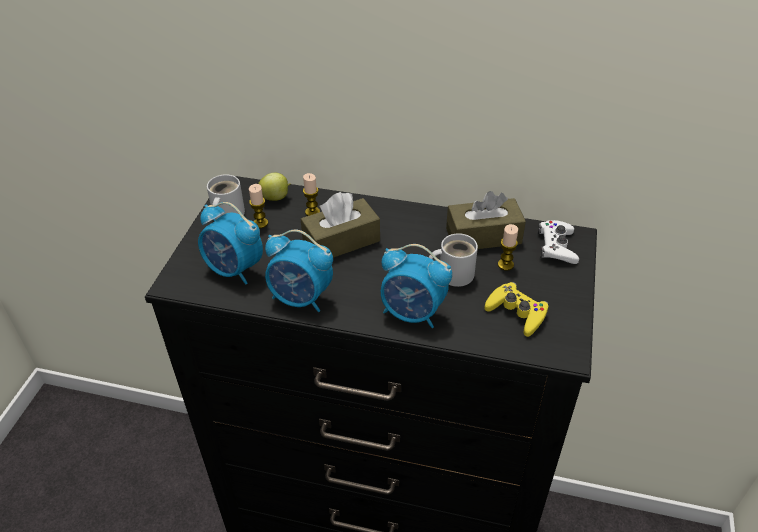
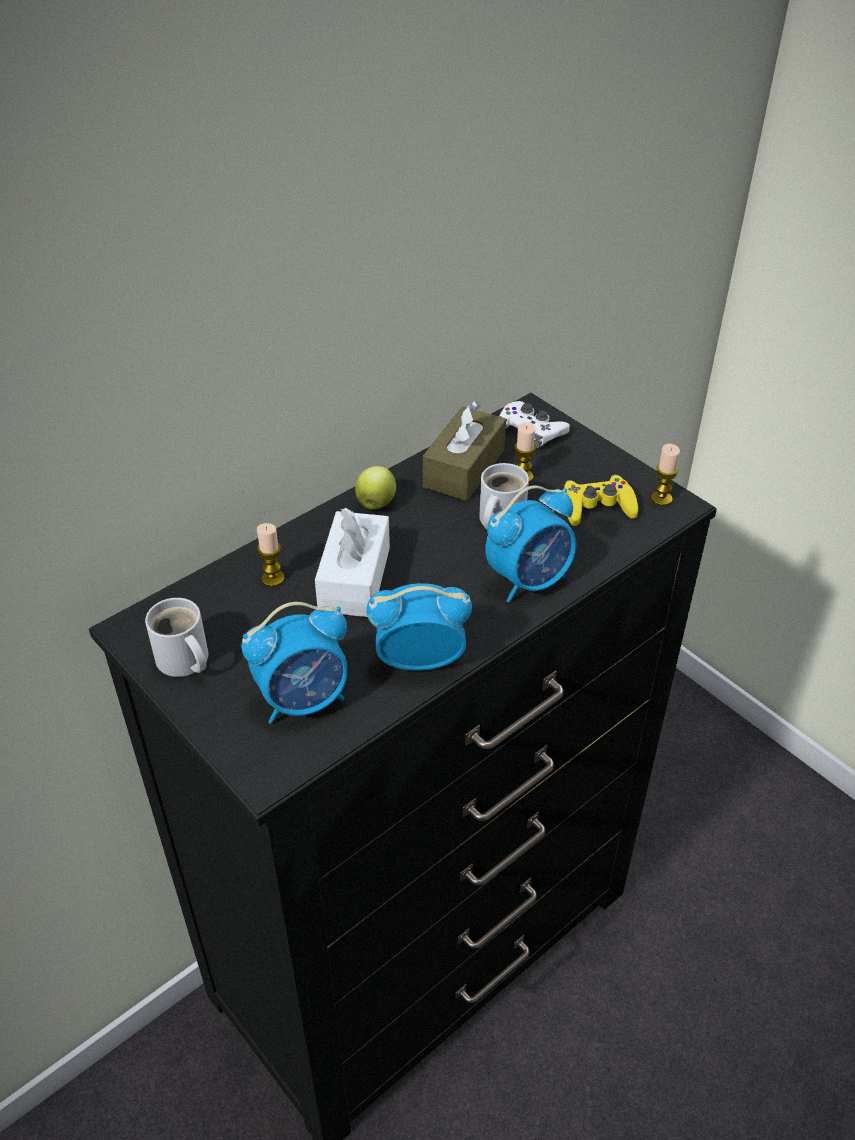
camera: 55 degrees left, 0 degrees up
candle [249,184,268,228] -> candle moved to [651,444,680,506]
apple [258,173,291,201] -> apple moved to [355,466,396,510]
alarm clock [265,229,333,312] -> alarm clock turned 150 degrees counterclockwise [367,583,472,671]
brown tissue box [300,192,380,258] -> white tissue box [315,508,390,617]

